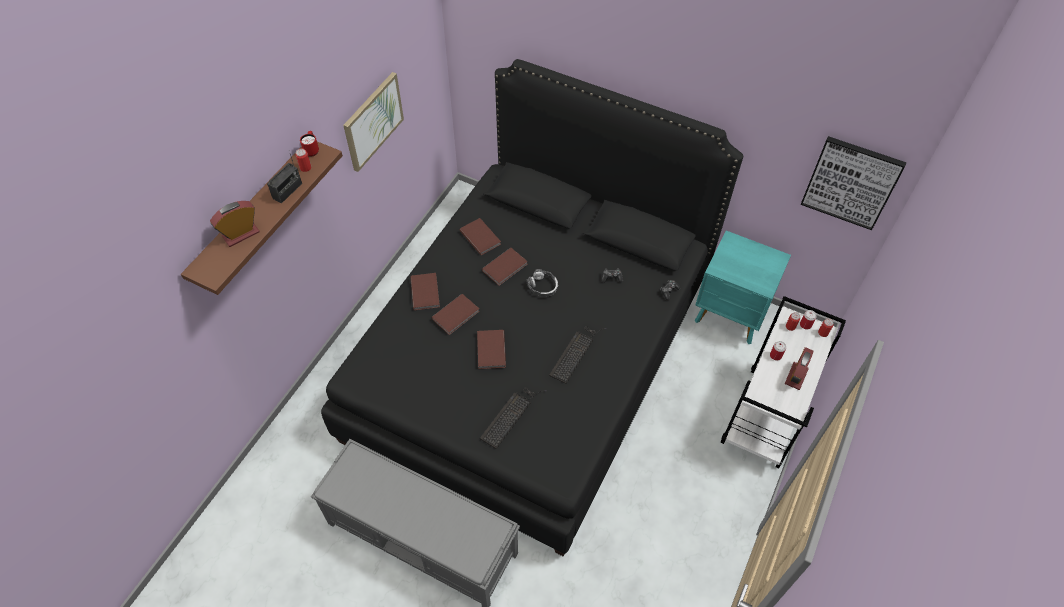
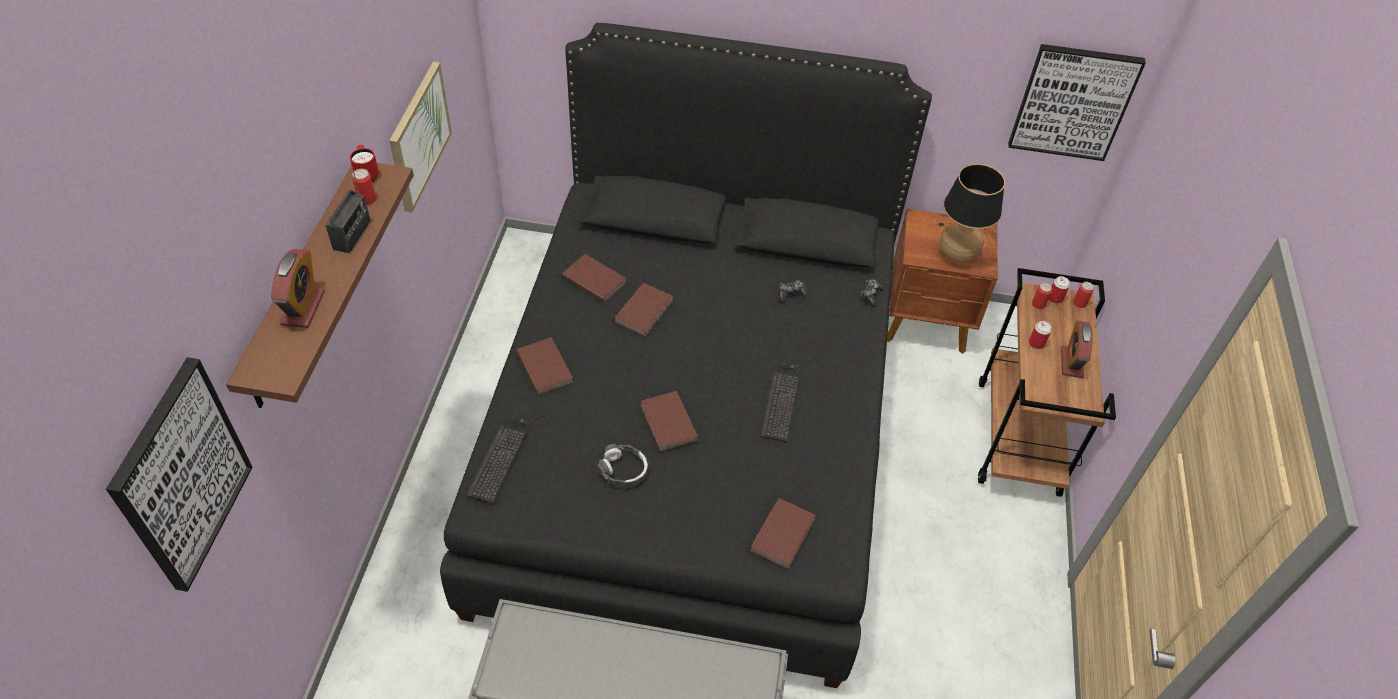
camera: 20 degrees left, 5 degrees down
alarm clock [210,201,260,247] -> alarm clock turned 150 degrees clockwise [271,249,325,328]
brown book [431,294,479,335] -> brown book moved to [750,498,816,569]
keyboard [480,387,547,449] -> keyboard moved to [467,413,545,504]
headphones [526,269,558,297] -> headphones moved to [596,444,648,486]
turquoise nightstand [695,231,791,344] -> brown nightstand [887,208,998,354]
white cart [721,296,846,469] -> brown cart [978,268,1116,497]
none -> picture [106,357,253,592]
none -> table lamp [937,164,1005,262]

